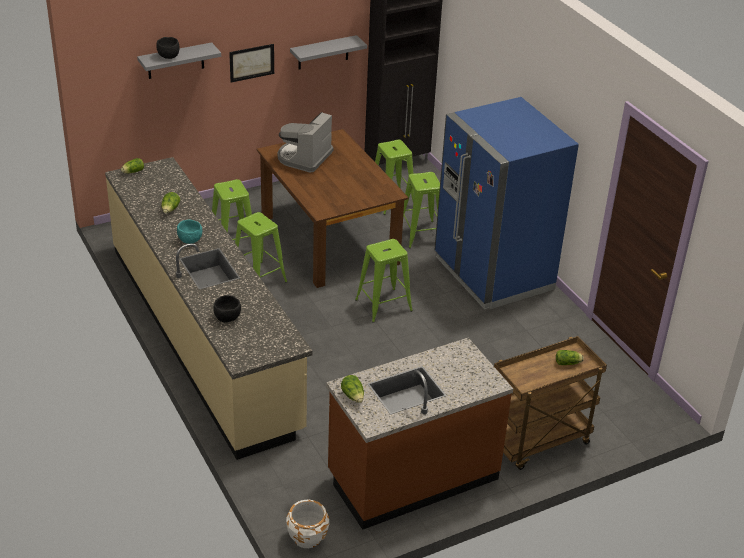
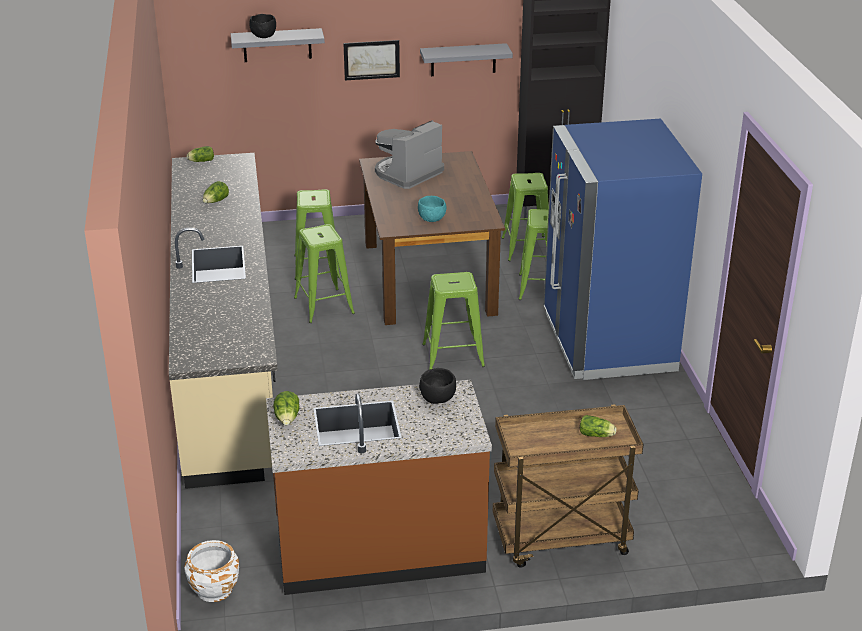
camera: 20 degrees right, 5 degrees down
turquoise bowl [177,220,202,244] -> turquoise bowl moved to [418,196,447,222]
black bowl [213,295,241,323] -> black bowl moved to [419,368,456,404]

